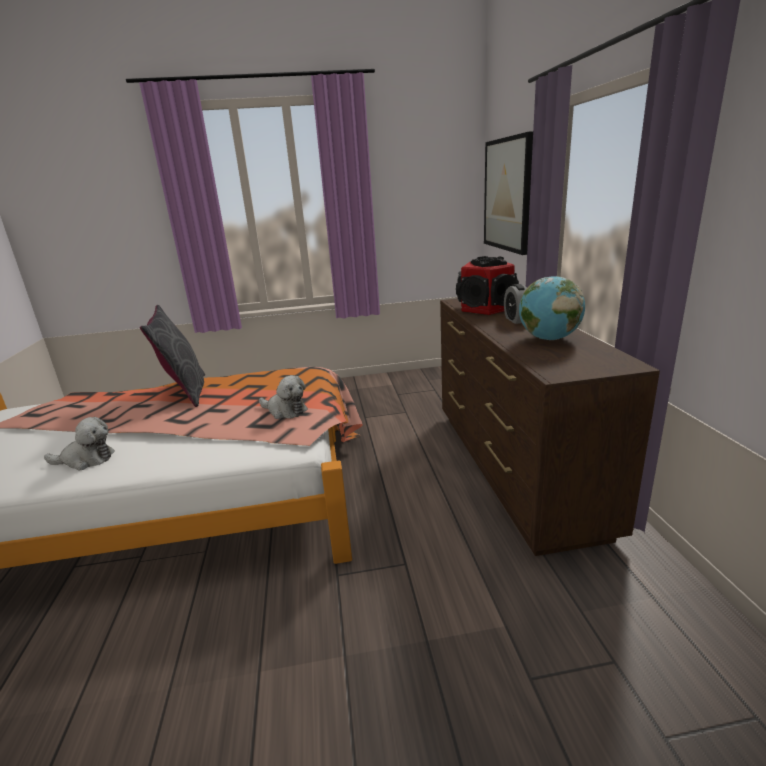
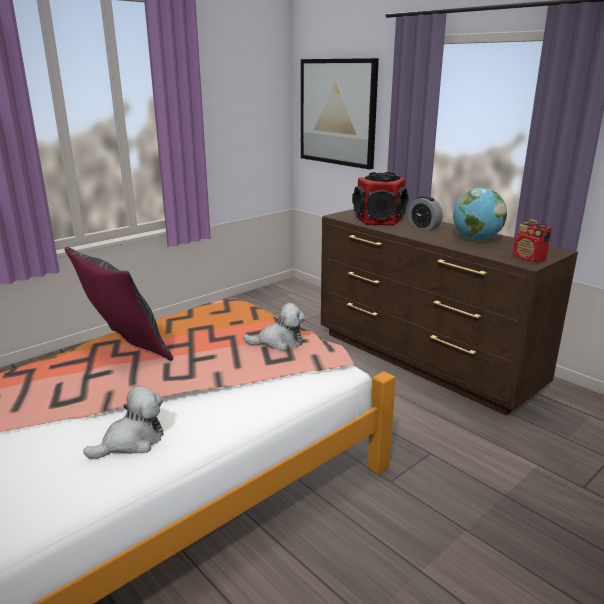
camera: 35 degrees left, 0 degrees up
none -> radio [513,219,552,262]

